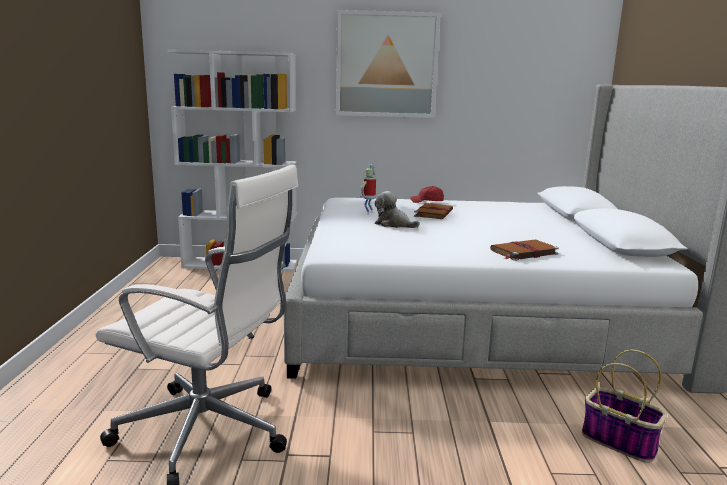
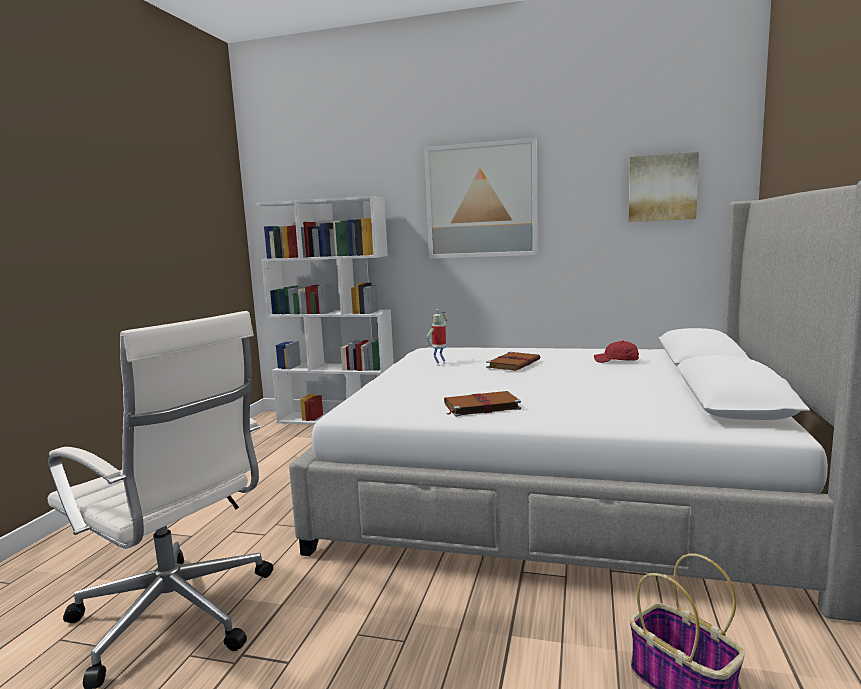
camera: 15 degrees right, 5 degrees down
plush toy [375,191,420,228] -> none
red cap [410,186,444,203] -> red cap moved to [594,341,639,363]
brown book [490,239,559,261] -> brown book moved to [444,391,521,417]
none -> picture [628,152,699,222]

